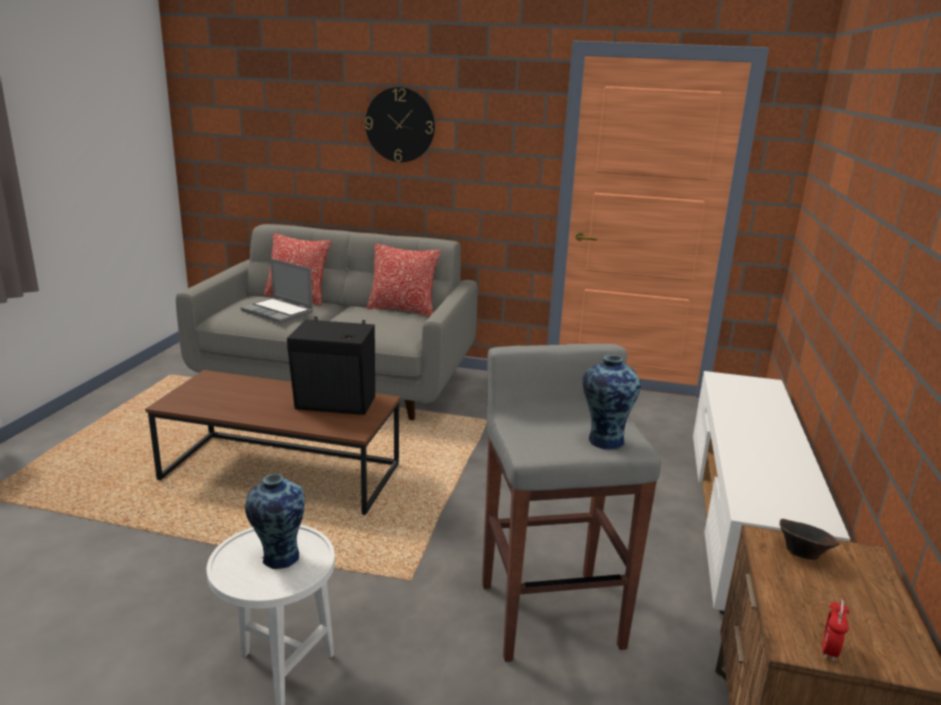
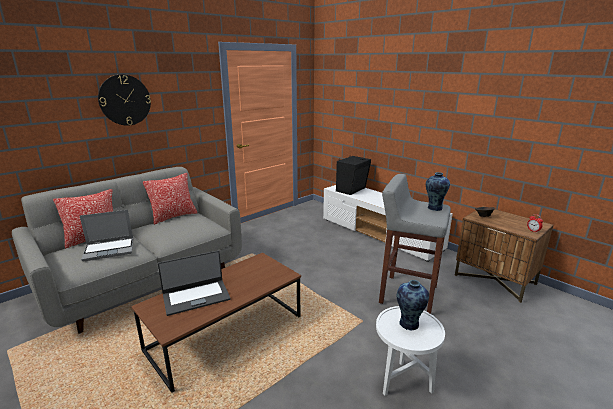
camera: 55 degrees left, 0 degrees up
black speaker [287,317,375,415] -> black speaker moved to [336,155,371,195]
none -> laptop [158,250,231,316]

